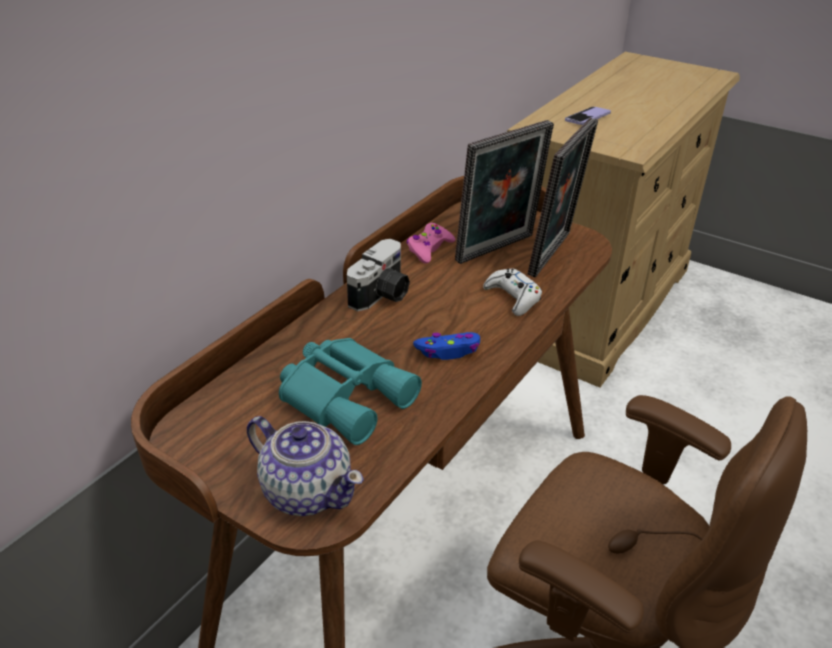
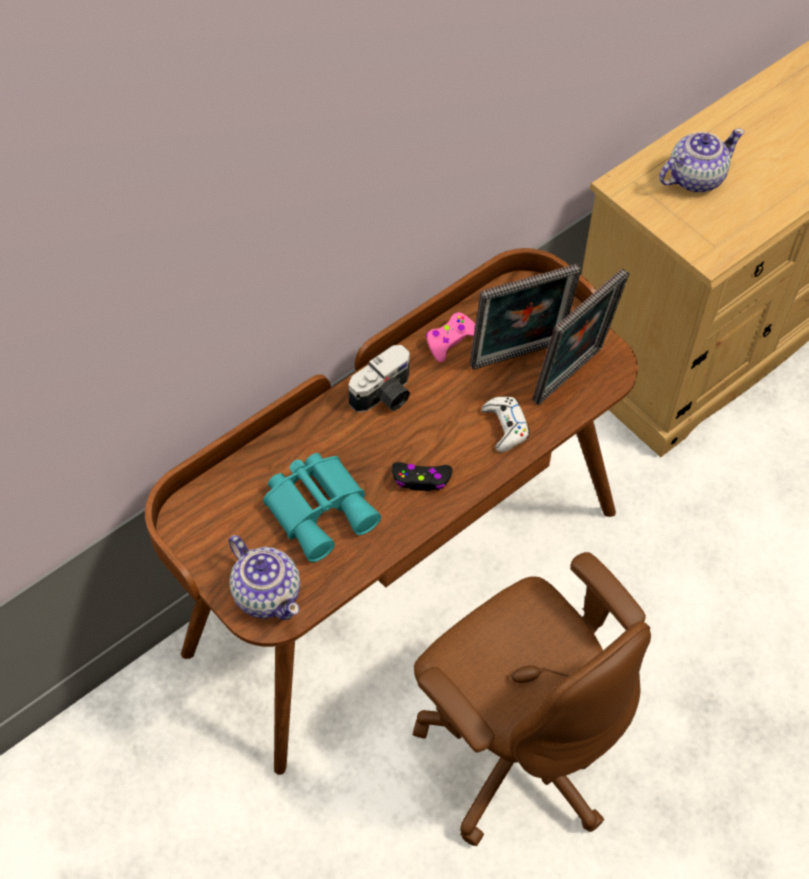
camera: 15 degrees right, 20 degrees up
blue game controller [413,332,480,360] -> black game controller [392,462,452,491]
phone [565,107,611,125] -> teapot [659,128,744,192]

